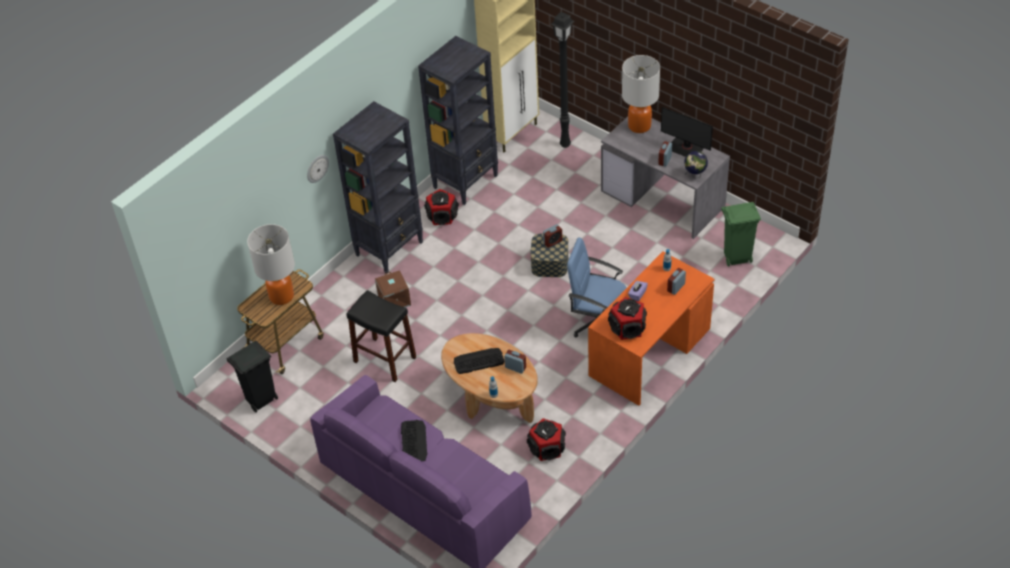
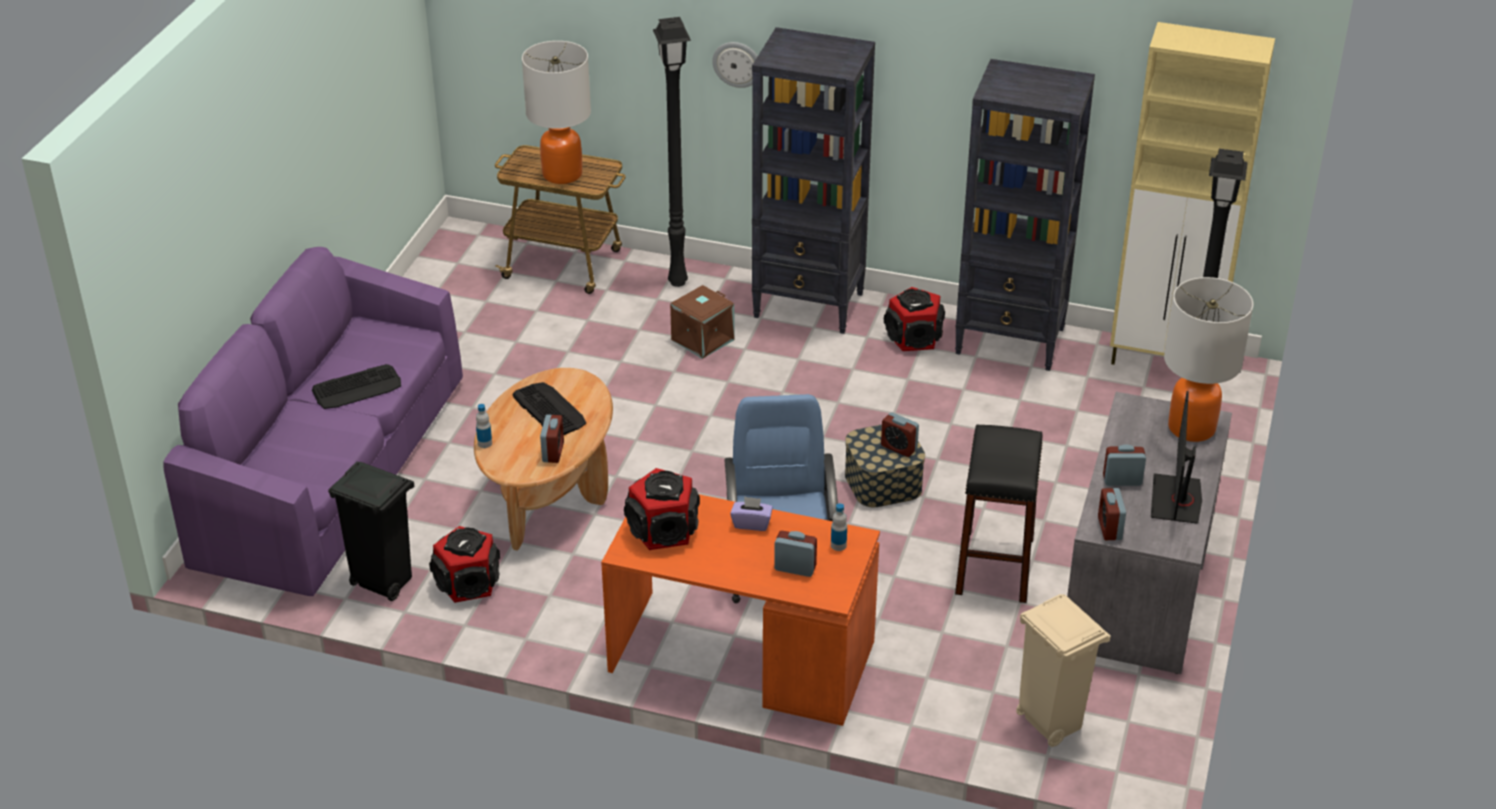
camera: 65 degrees right, 10 degrees down
black trash can [227,341,278,413] -> black trash can moved to [328,461,414,601]
black stool [347,290,416,382] -> black stool moved to [955,425,1043,603]
globe [684,151,708,179] -> alarm clock [1098,488,1126,540]
green trash can [721,202,761,267] -> beige trash can [1016,594,1111,747]
none -> black floor lamp [653,17,691,287]

